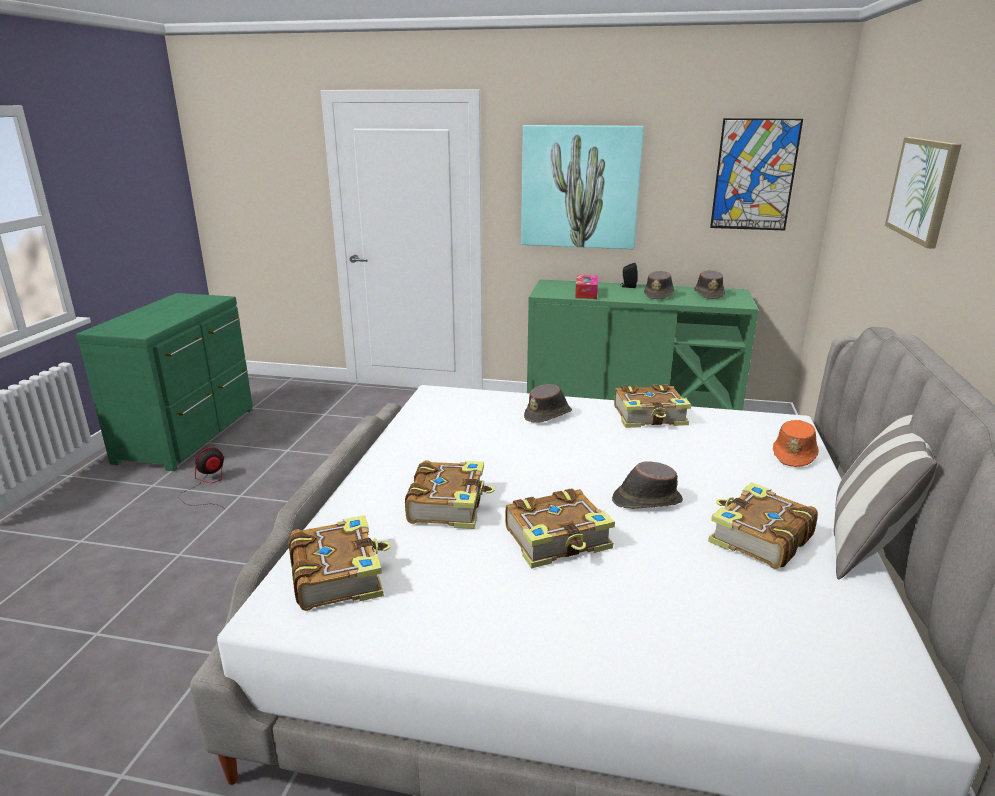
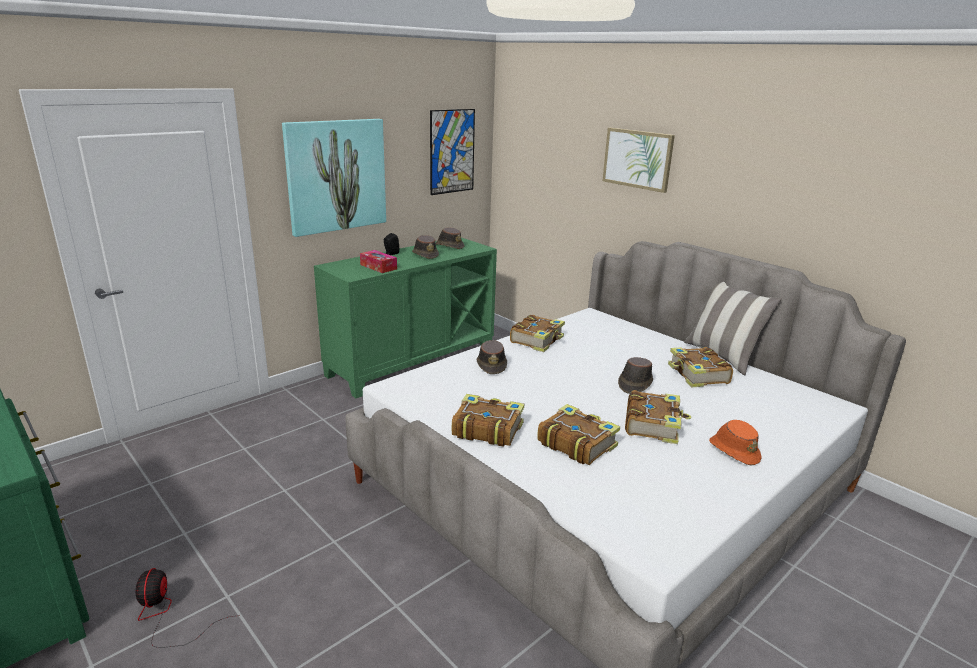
camera: 55 degrees left, 0 degrees up
book [289,515,391,611] -> book moved to [452,394,524,447]
orange hat [773,420,819,467] -> orange hat moved to [709,420,762,465]

